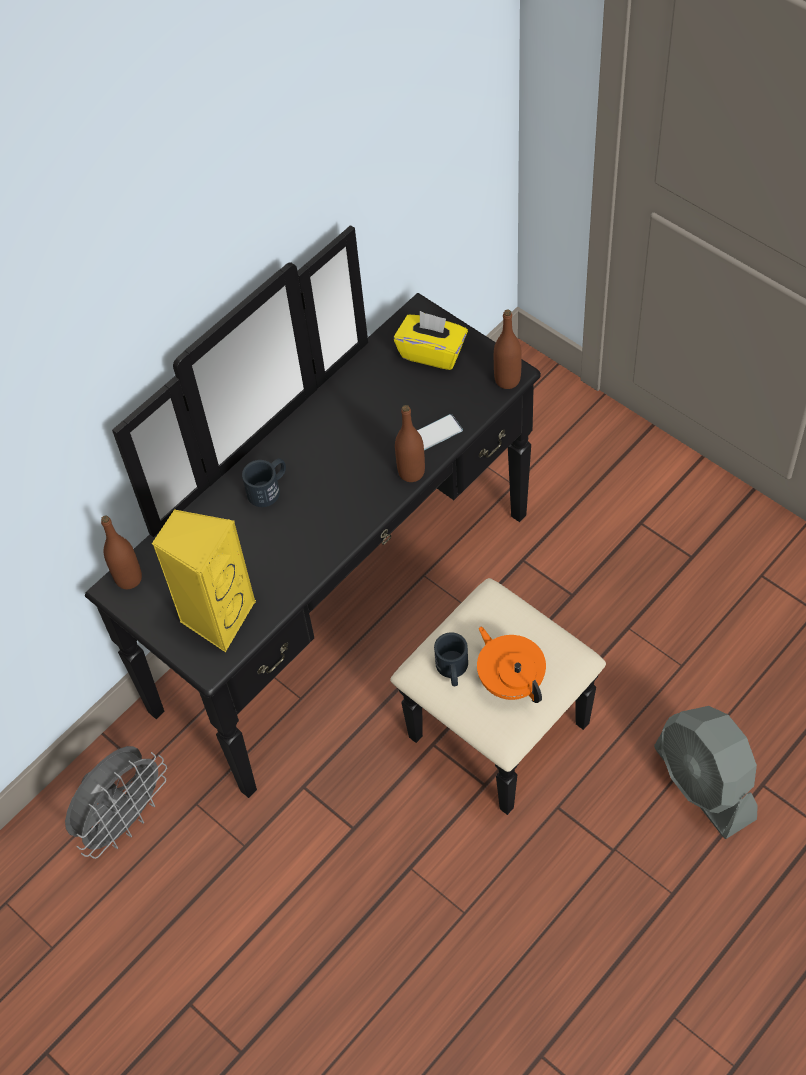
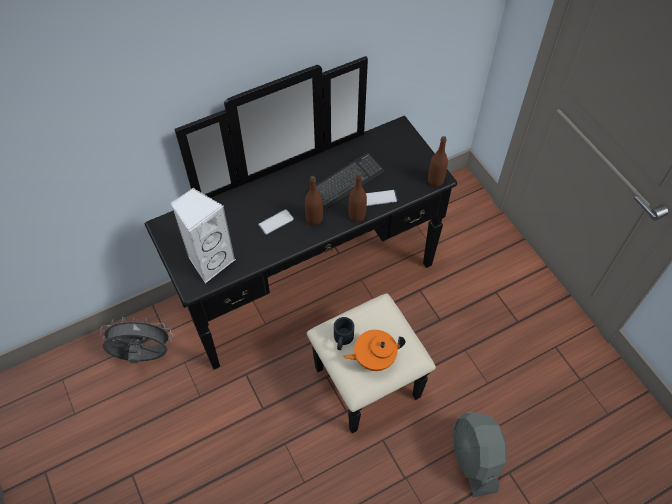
camera: 15 degrees right, 0 degrees up
grey fan [65,746,167,859] -> grey fan turned 150 degrees counterclockwise [100,316,173,363]
brown bottle [101,515,142,589] -> brown bottle moved to [305,176,323,225]
yellow speaker [152,510,256,652] -> white speaker [170,188,236,283]
black mug [242,458,286,507] -> none
yellow tissue box [394,311,468,370] -> none
orange teapot [477,626,546,703] -> orange teapot turned 90 degrees counterclockwise [343,330,405,371]
none -> phone [258,209,294,235]
none -> keyboard [316,153,385,209]

